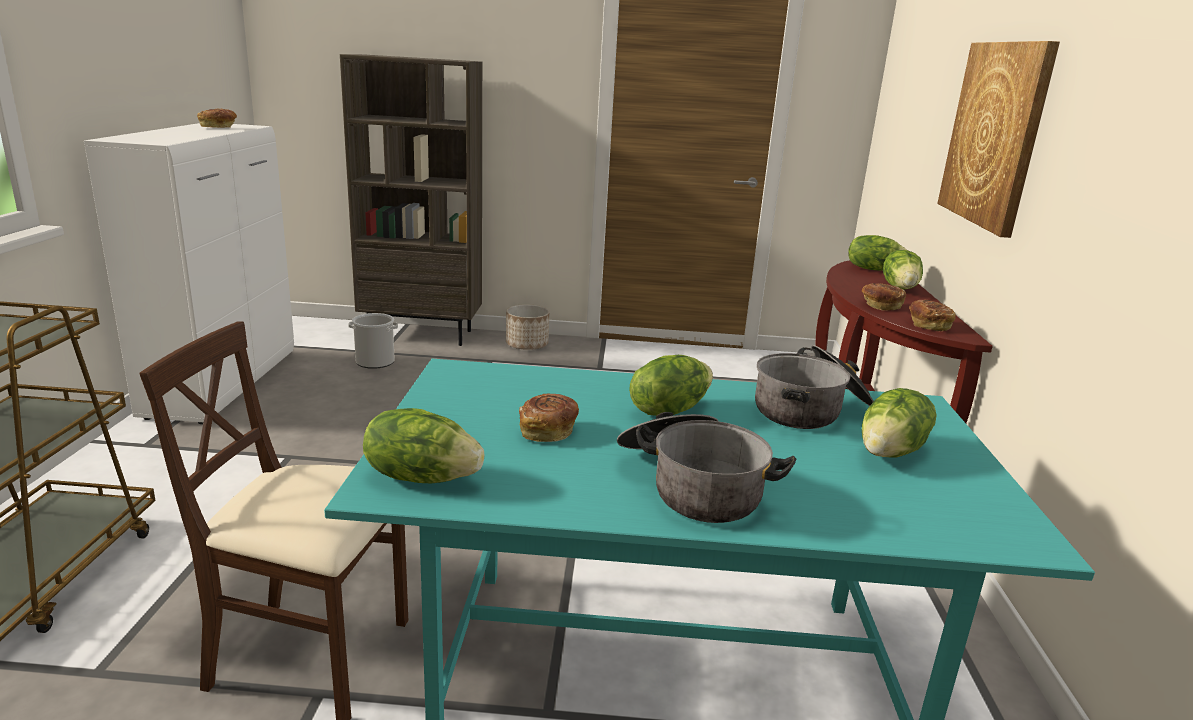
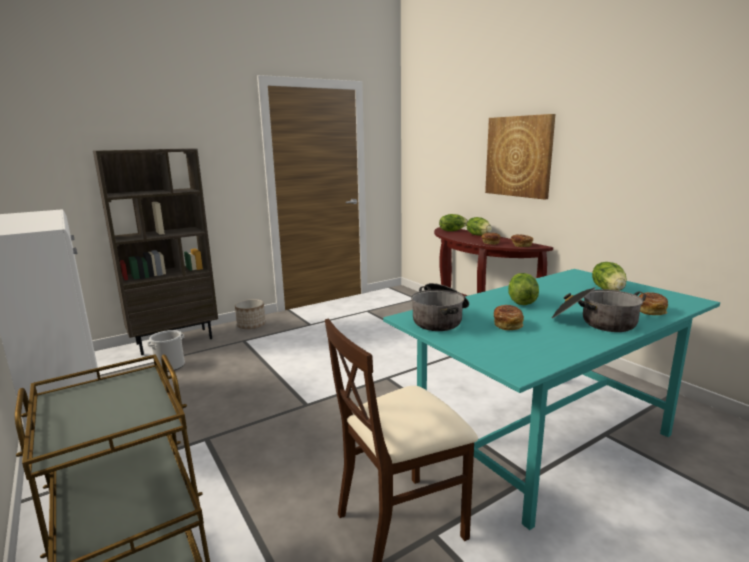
camera: 35 degrees left, 5 degrees down
bread [197,109,237,128] -> bread moved to [639,292,668,315]
lettuce [363,408,484,483] -> none
cooking pot [755,345,874,429] -> cooking pot moved to [411,283,469,331]

